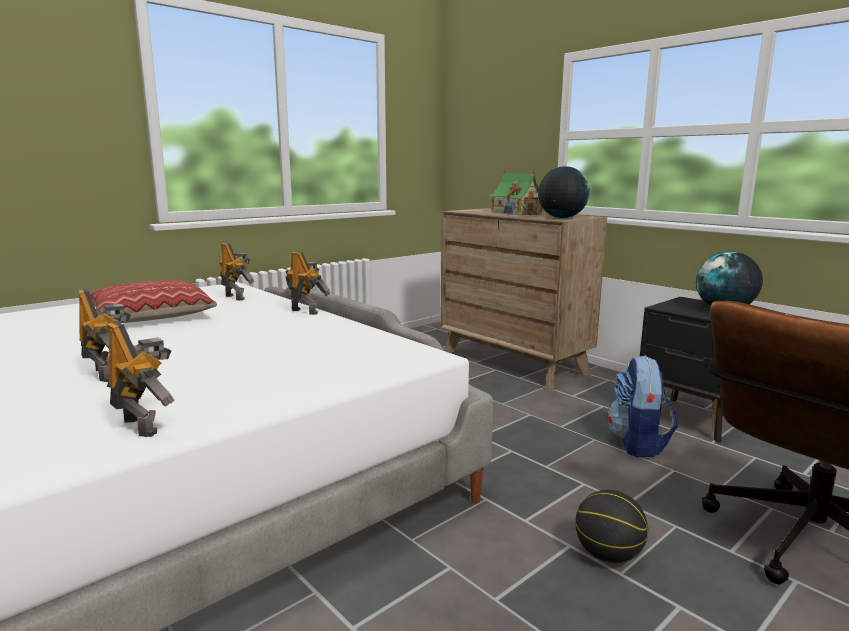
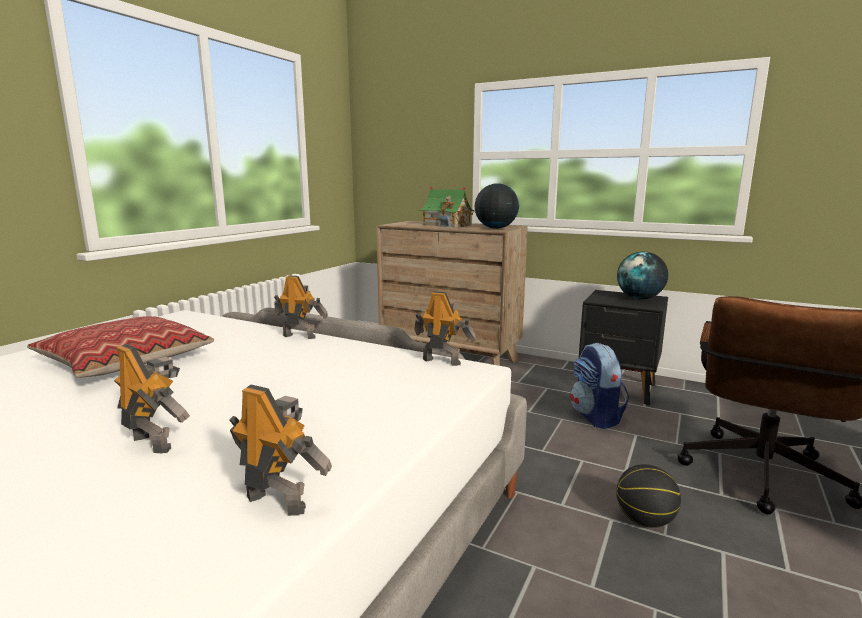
camera: 20 degrees left, 0 degrees up
toy robot [218,243,255,300] -> toy robot moved to [414,291,476,366]

